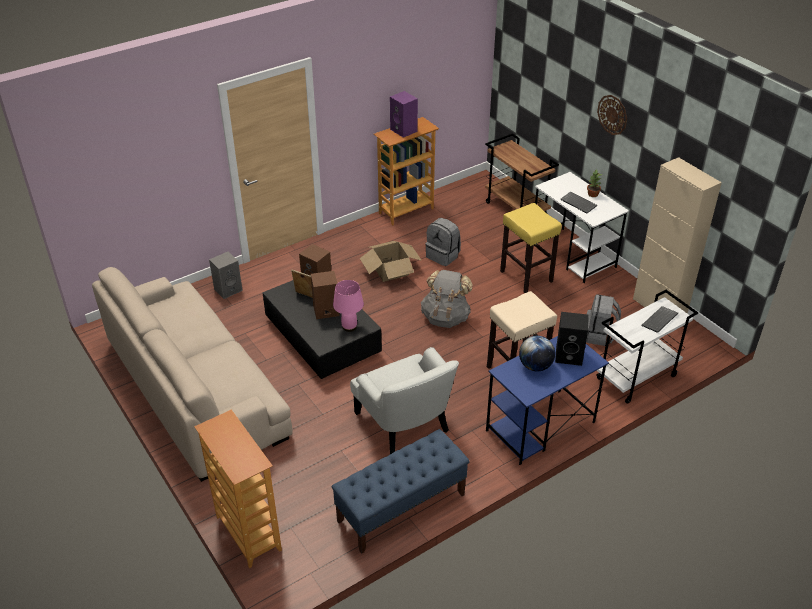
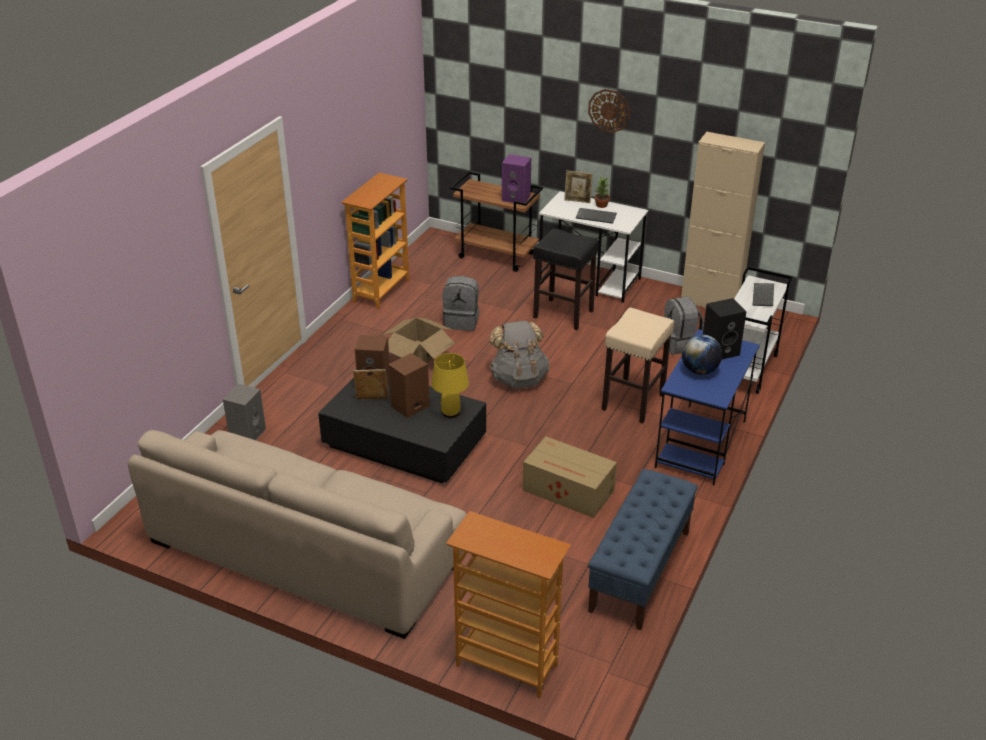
camera: 30 degrees left, 5 degrees down
pink table lamp [333,280,364,332] -> yellow table lamp [431,353,469,418]
white armchair [350,347,459,454] -> cardboard box [522,436,617,518]
purple speaker [390,91,418,138] -> purple speaker moved to [502,154,531,203]
yellow stool [500,203,562,293] -> black stool [533,228,599,330]
none -> picture frame [564,170,593,203]

